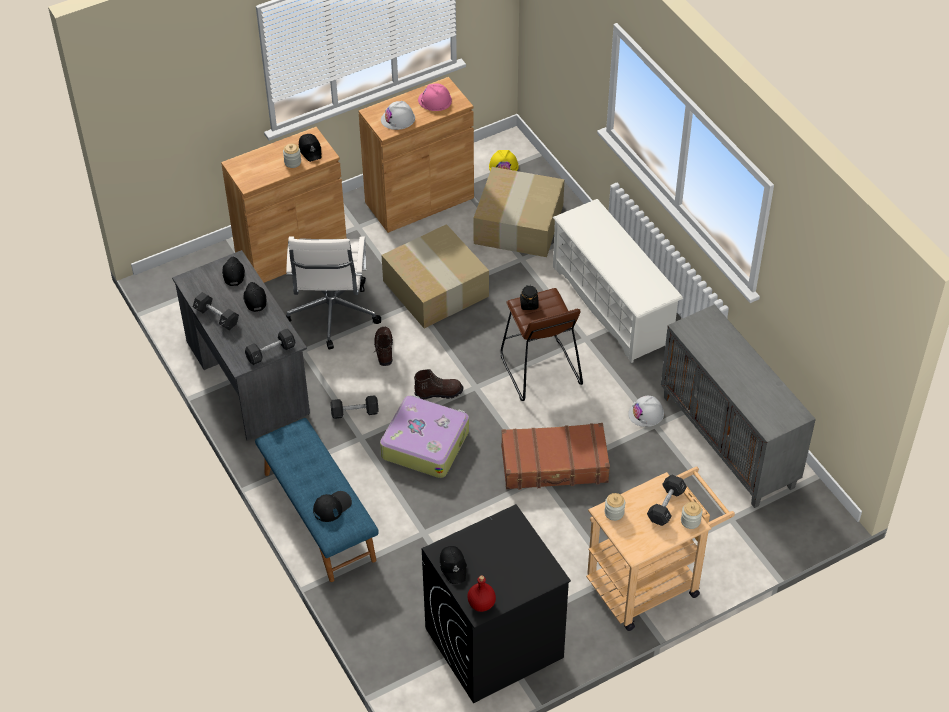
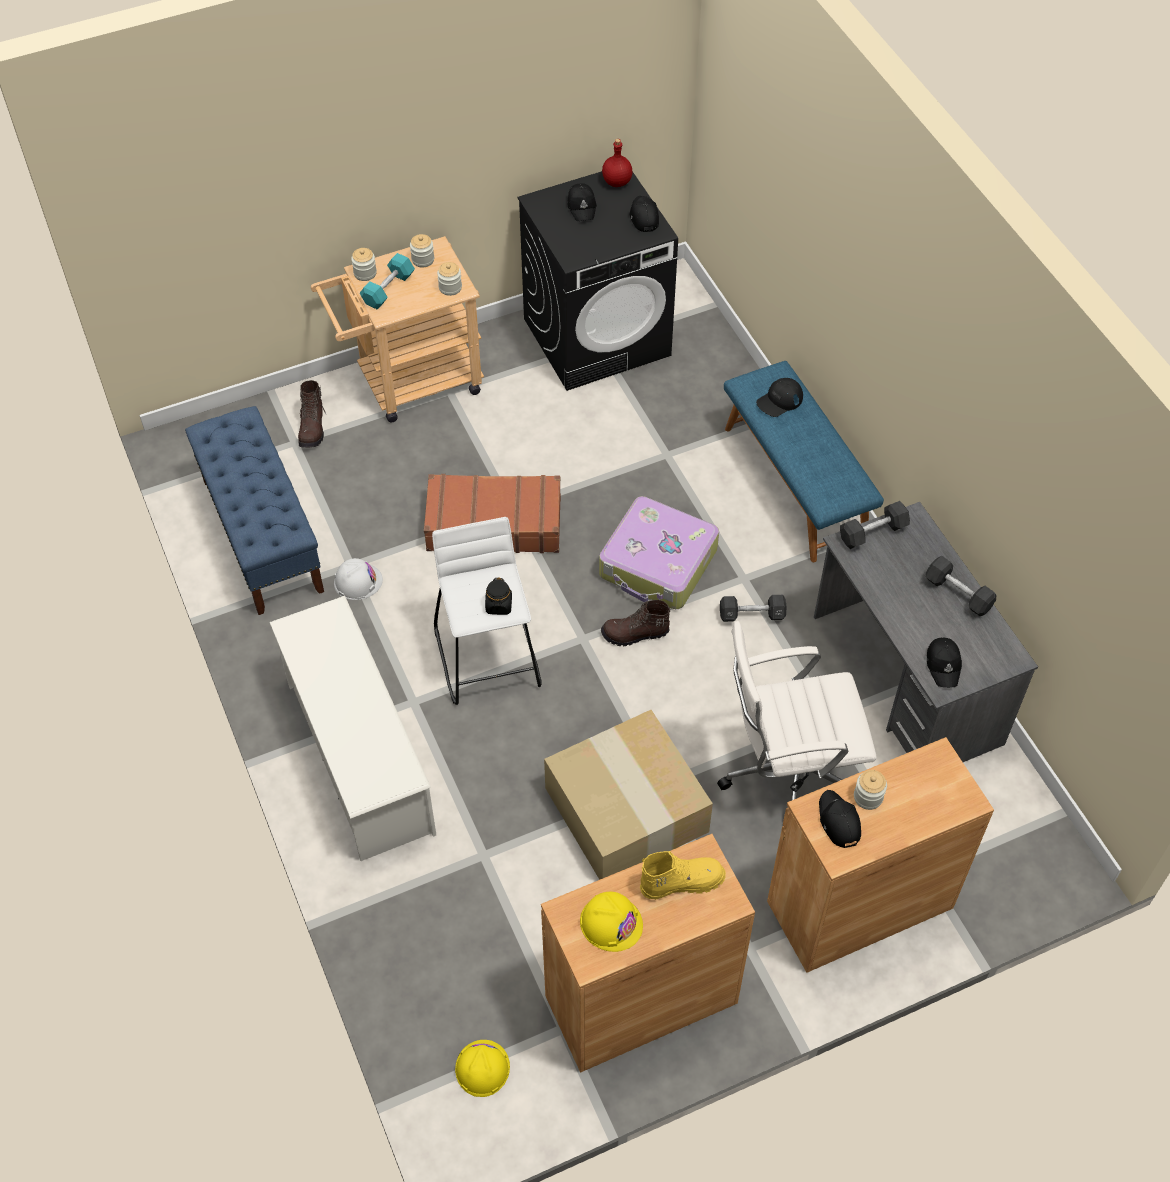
camera: 175 degrees left, 5 degrees up
black cap [243,282,266,312] -> black cap moved to [567,183,597,221]
white office chair [286,236,381,349] -> white office chair turned 105 degrees counterclockwise [717,621,877,801]
brown boot [374,327,393,366] -> brown boot moved to [298,380,326,448]
white hard hat [381,101,415,130] -> yellow boot [640,851,726,900]
pink hard hat [418,84,452,111] -> yellow hard hat [580,892,643,952]
cardboard box [473,167,564,257] -> none
brown stool [501,288,583,401] -> white stool [432,517,542,705]
black dumbbell [647,475,687,526] -> turquoise dumbbell [360,253,415,309]
grey cabinet [661,304,816,508] -> blue bench [185,406,324,615]
none -> jar [410,234,434,267]

